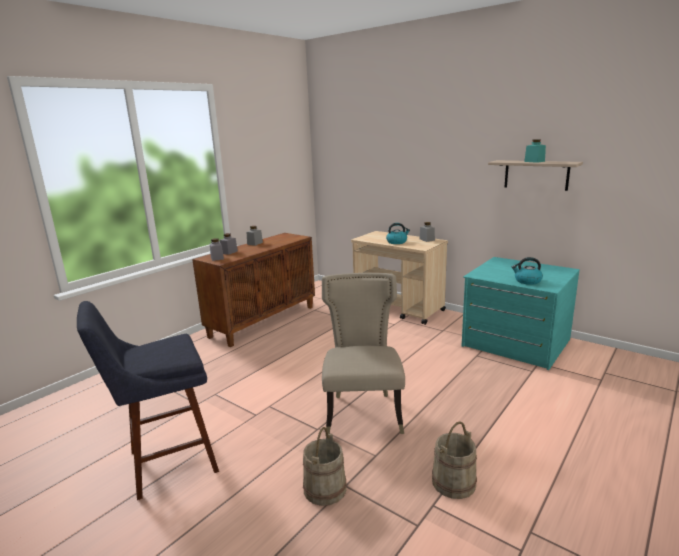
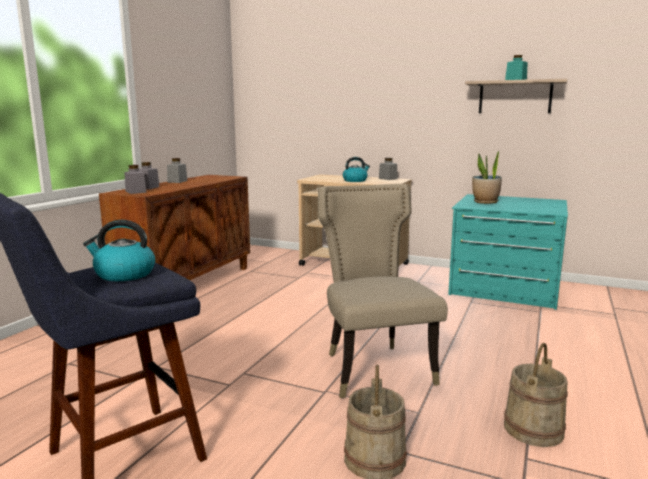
camera: 15 degrees left, 5 degrees down
kettle [512,257,543,285] -> kettle moved to [83,220,155,281]
none -> potted plant [472,150,502,204]

